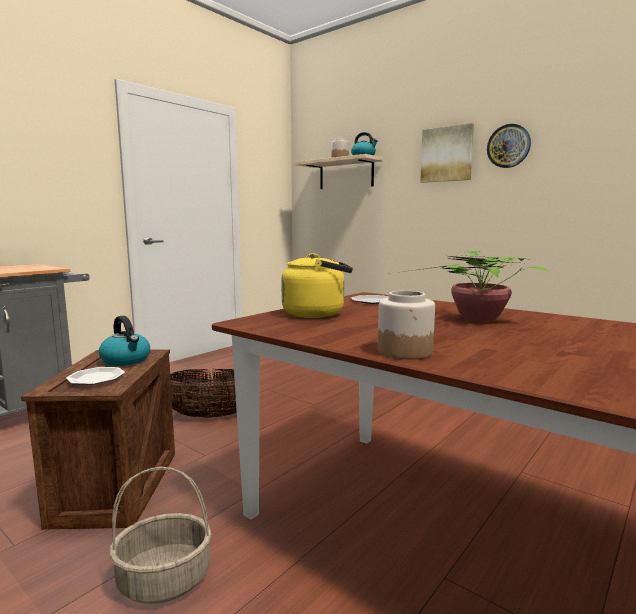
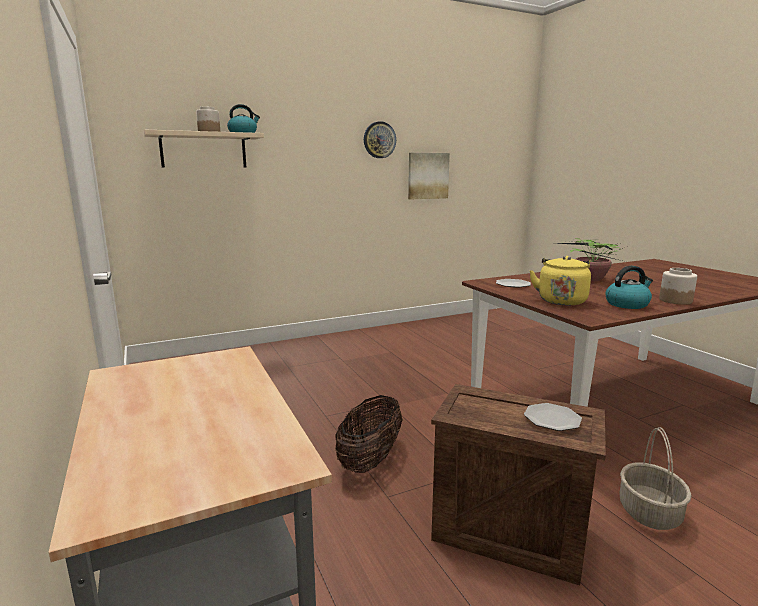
camera: 65 degrees left, 5 degrees up
kettle [99,316,150,366] -> kettle moved to [605,266,653,309]
picture [420,123,474,183] -> picture moved to [408,153,450,199]

